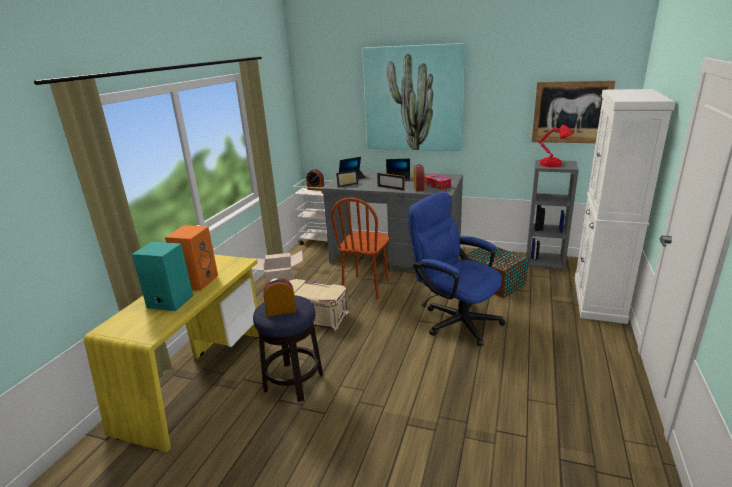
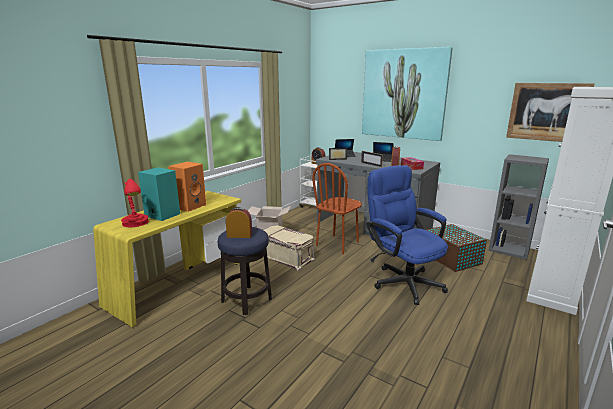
camera: 15 degrees right, 5 degrees down
red table lamp [538,125,573,167] -> red table lamp moved to [121,179,149,227]

